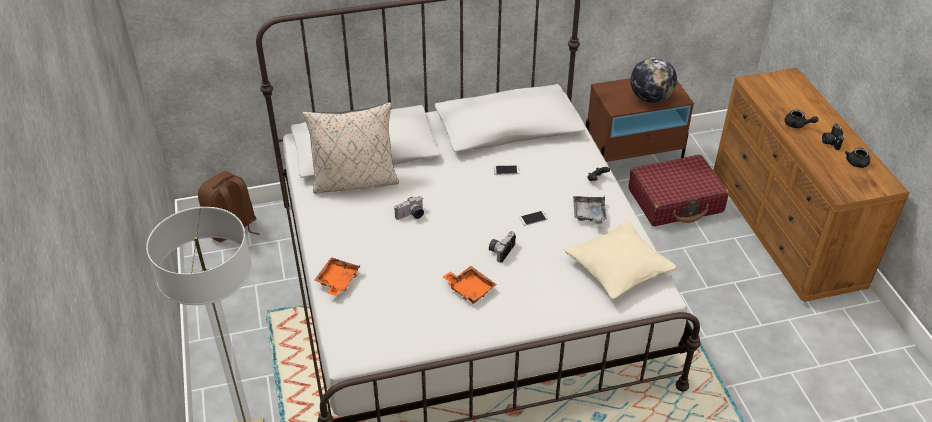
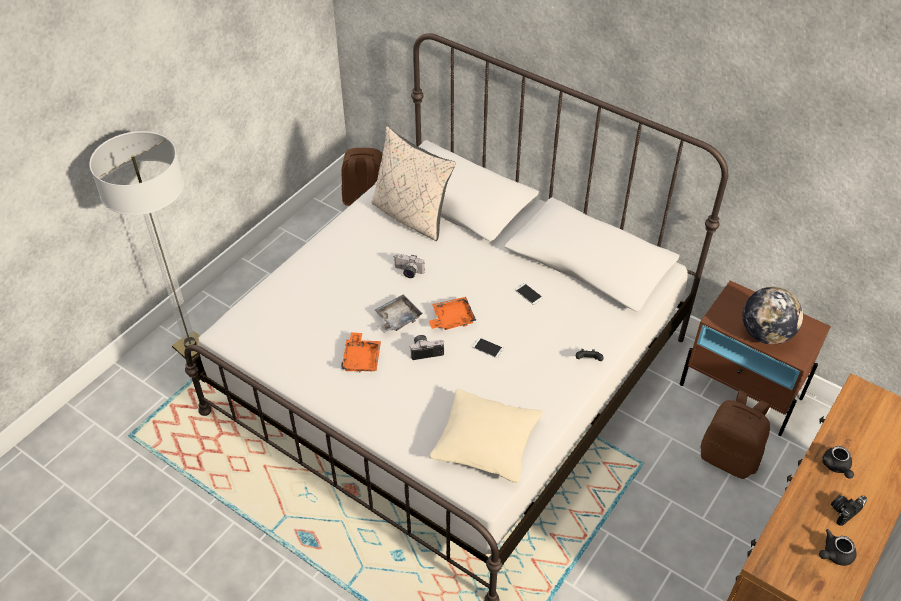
camera: 50 degrees right, 5 degrees up
orange tray [314,257,360,296] -> orange tray moved to [429,297,476,330]
grey tray [573,195,607,225] -> grey tray moved to [375,294,423,333]
red suitcase [629,155,729,226] -> brown backpack [700,390,770,479]

